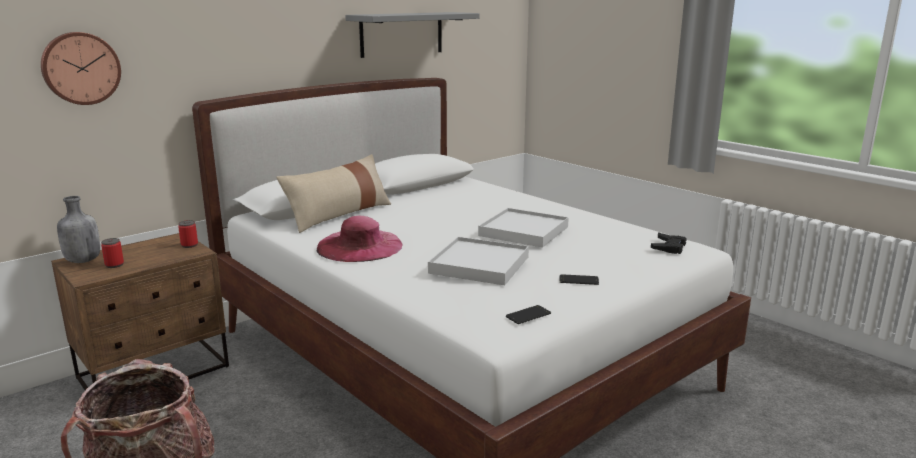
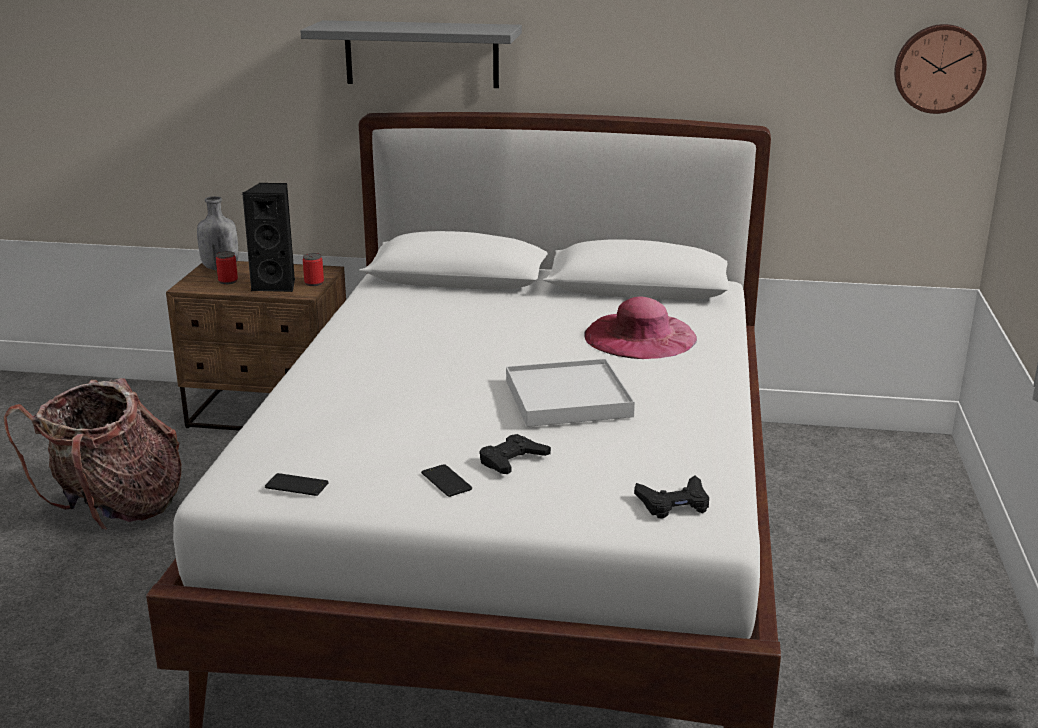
camera: 50 degrees right, 5 degrees up
wall clock [41,32,121,105] -> wall clock moved to [894,24,987,114]
beige pillow [276,154,391,233] -> none
pink hat [317,216,403,262] -> pink hat moved to [585,297,697,359]
grey shelf [345,12,480,58] -> grey shelf moved to [300,20,522,88]
white tray [428,237,529,285] -> none
none -> black speaker [242,183,295,292]
none -> black game controller [480,434,551,474]

